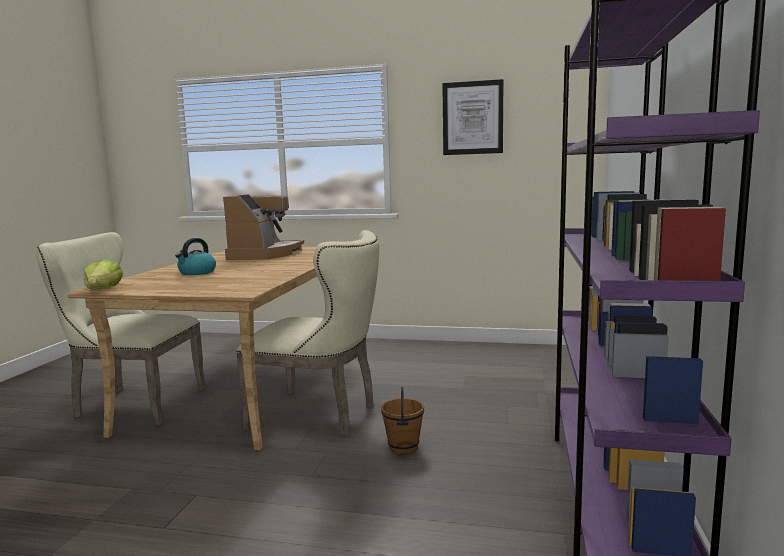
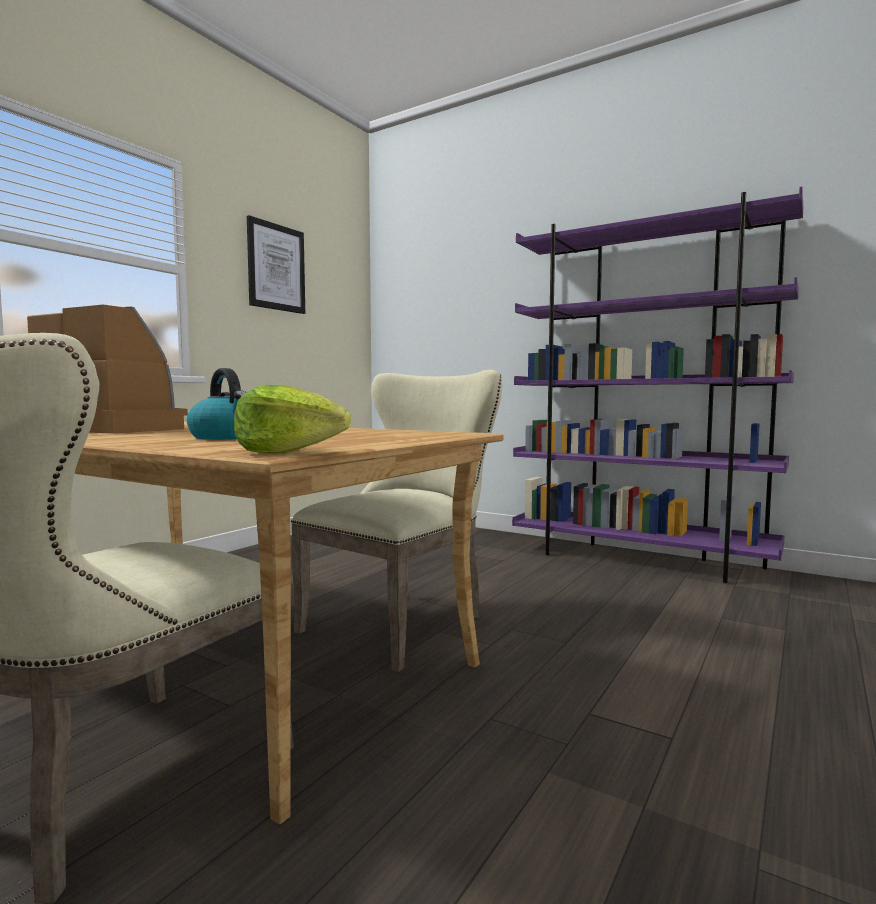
camera: 70 degrees left, 5 degrees down
brown bucket [381,387,424,454] -> none

